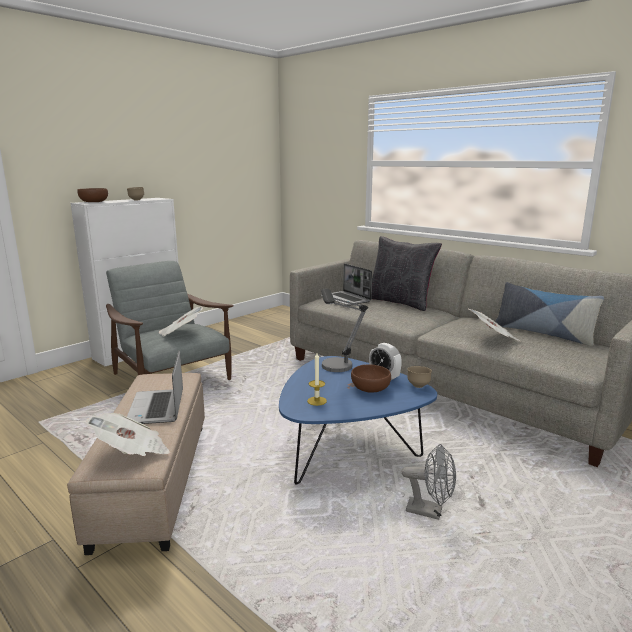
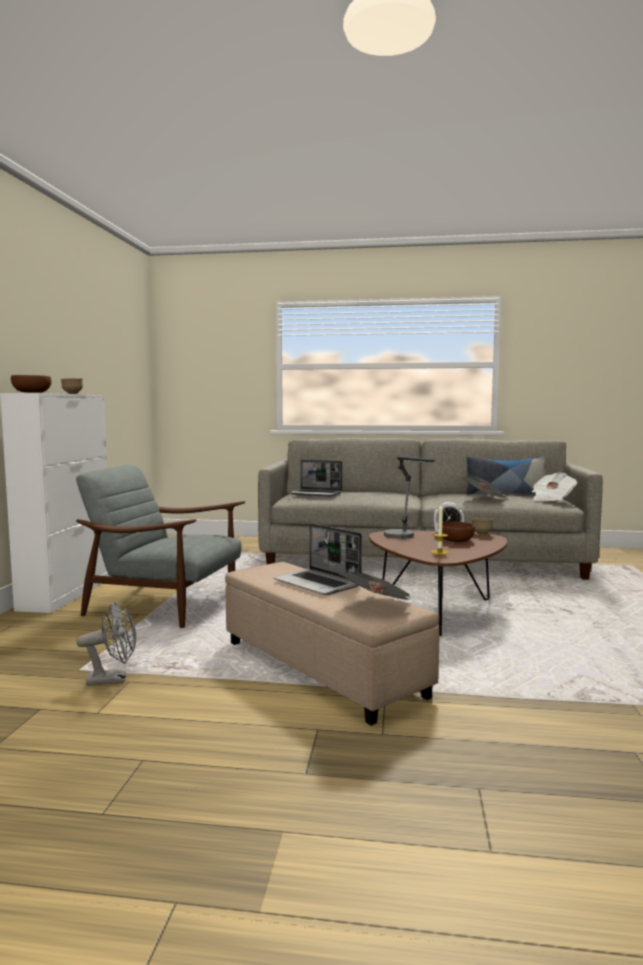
camera: 35 degrees left, 10 degrees down
newspaper [159,306,203,337] -> newspaper moved to [532,473,577,501]
blue coffee table [279,356,437,485] -> brown coffee table [369,531,507,636]
black pillow [371,236,442,311] -> none
grey fan [402,444,456,520] -> grey fan moved to [76,602,136,686]

